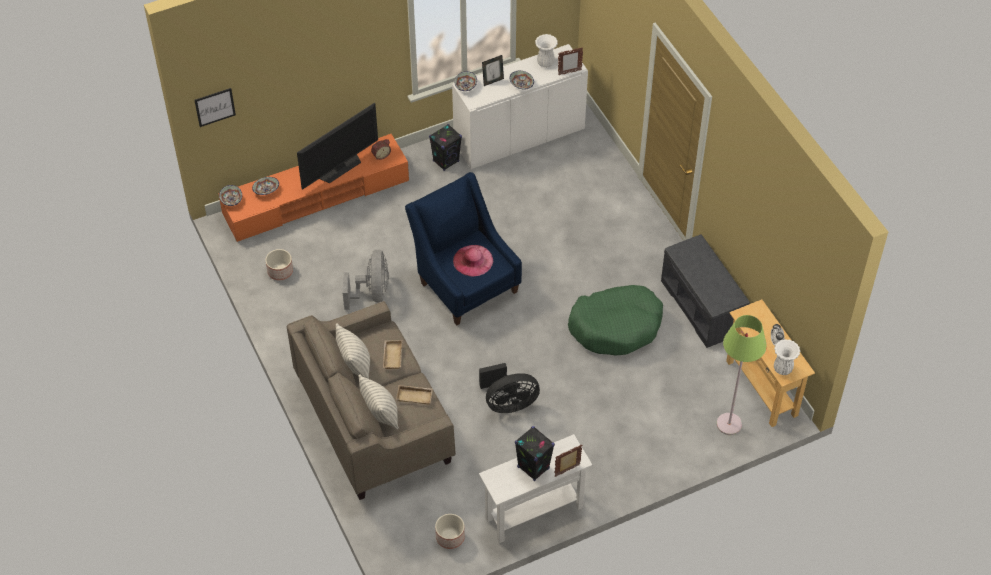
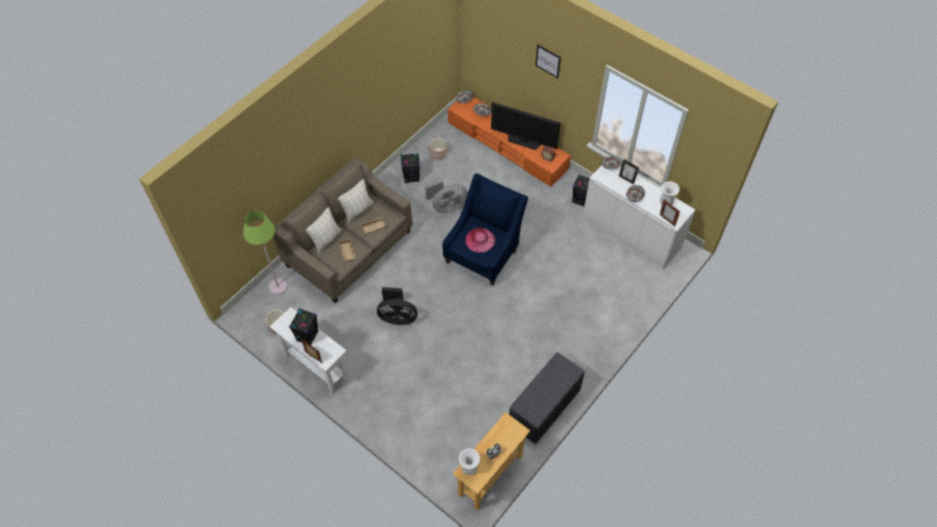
camera: 65 degrees right, 5 degrees up
picture [194,88,236,127] -> picture moved to [535,45,561,78]
black fan [479,363,540,413] -> black fan turned 45 degrees counterclockwise [377,287,417,325]
green dog bed [568,285,663,356] -> none
green floor lamp [717,315,767,435] -> green floor lamp moved to [243,210,287,295]
none -> black speaker [400,153,420,183]

